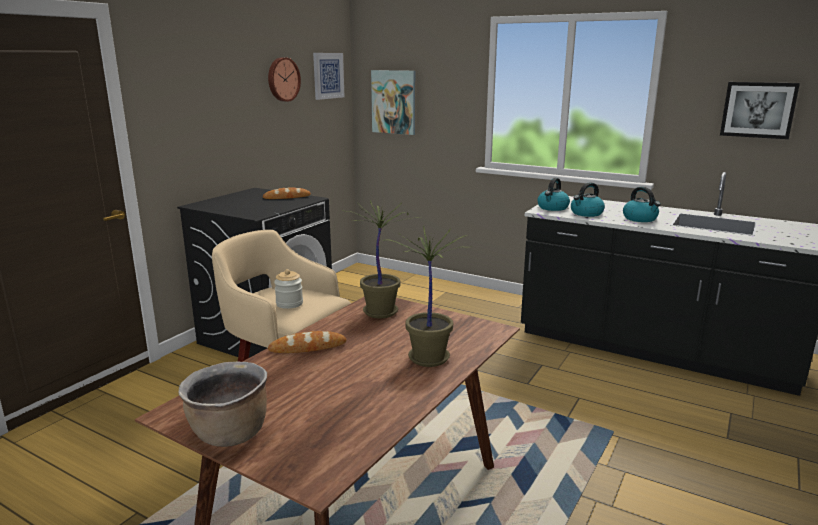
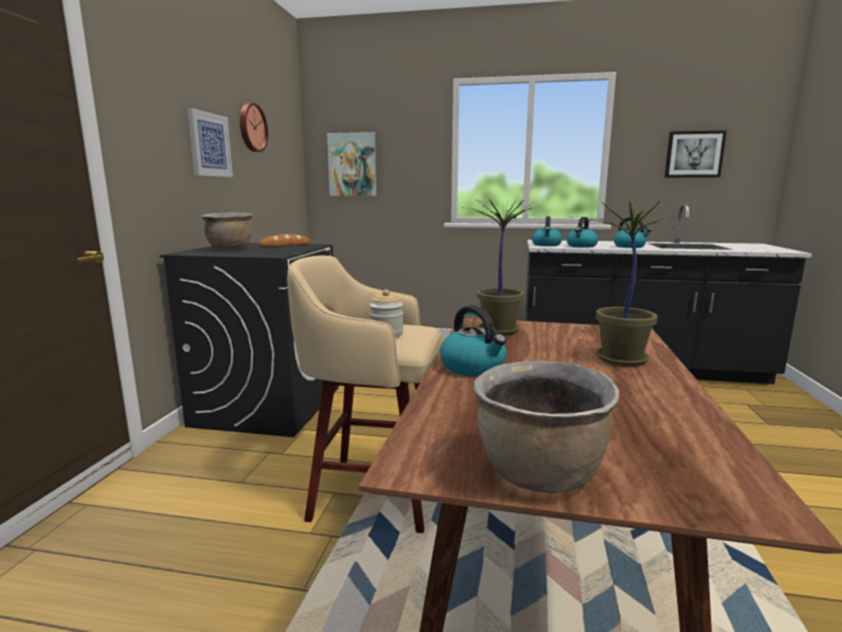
camera: 20 degrees left, 5 degrees down
bread [268,331,346,353] -> kettle [440,305,507,376]
picture [313,53,345,100] -> picture moved to [187,108,233,177]
none -> brown cooking pot [201,212,253,250]

